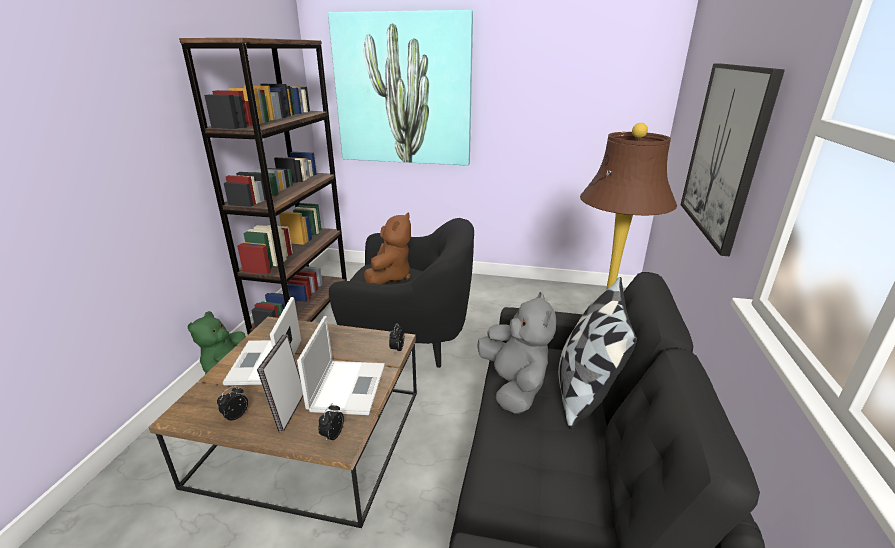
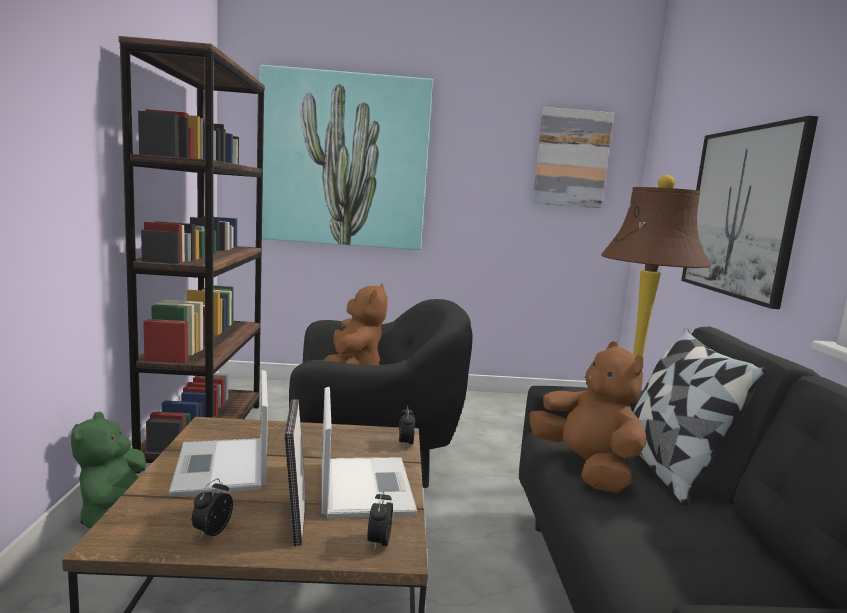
camera: 15 degrees left, 15 degrees down
grey plush toy [477,292,556,414] -> brown plush toy [530,341,646,493]
none -> picture [533,107,614,208]

